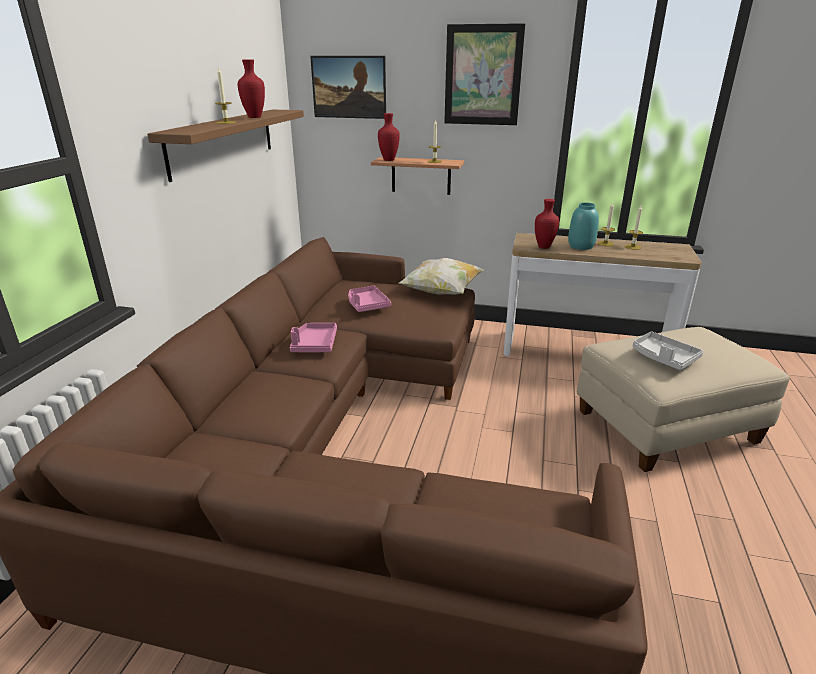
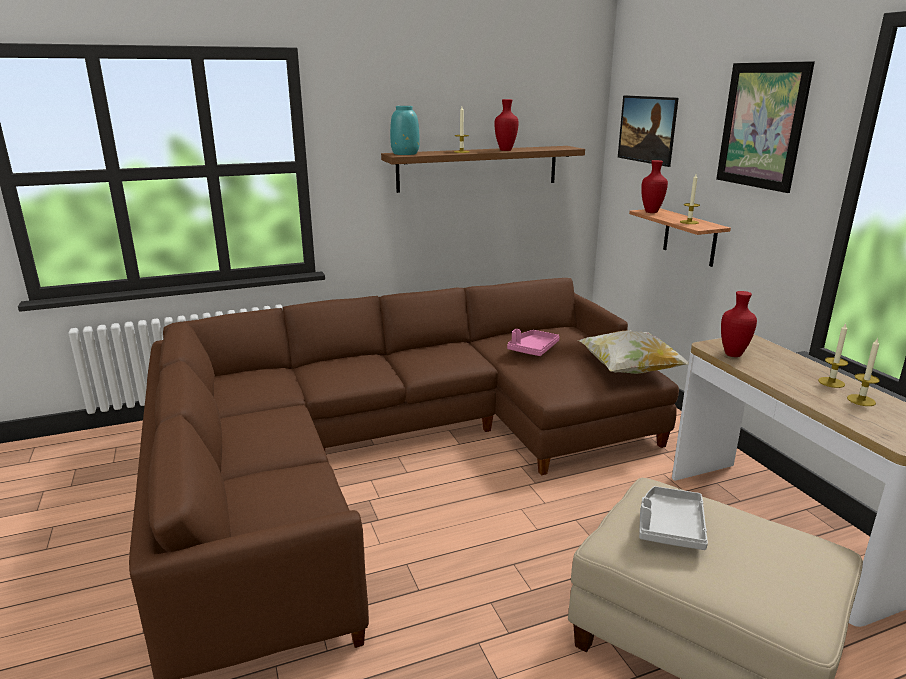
camera: 55 degrees right, 5 degrees down
pink tray [290,323,337,353] -> none
turquoise vase [568,202,599,250] -> turquoise vase moved to [390,106,420,155]

